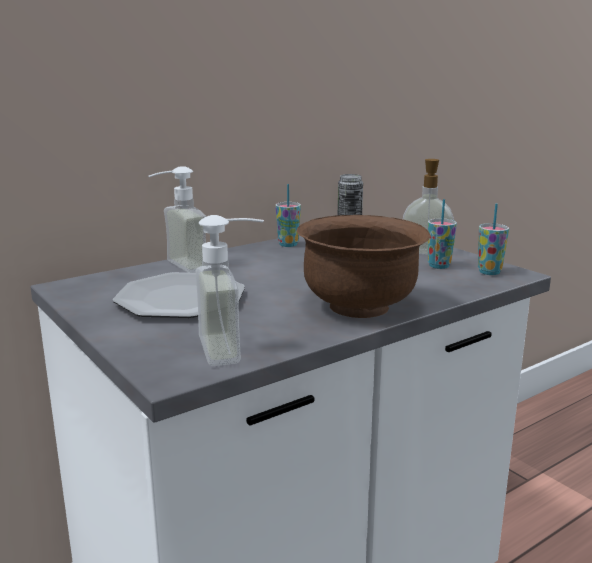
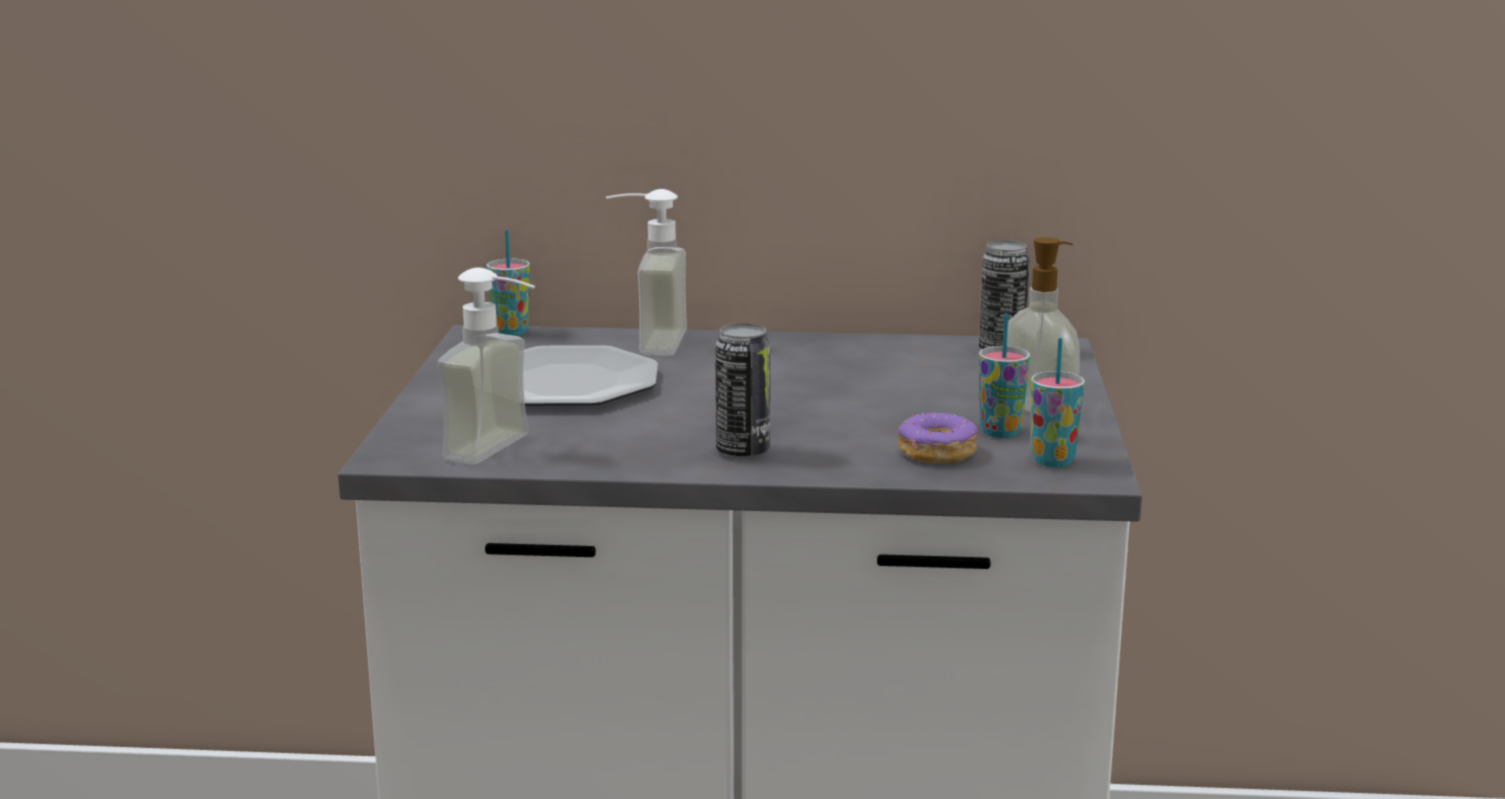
camera: 40 degrees right, 0 degrees up
cup [275,184,301,247] -> cup moved to [487,229,530,336]
brown bowl [297,215,430,318] -> can [715,323,770,458]
none -> donut [898,411,978,463]

